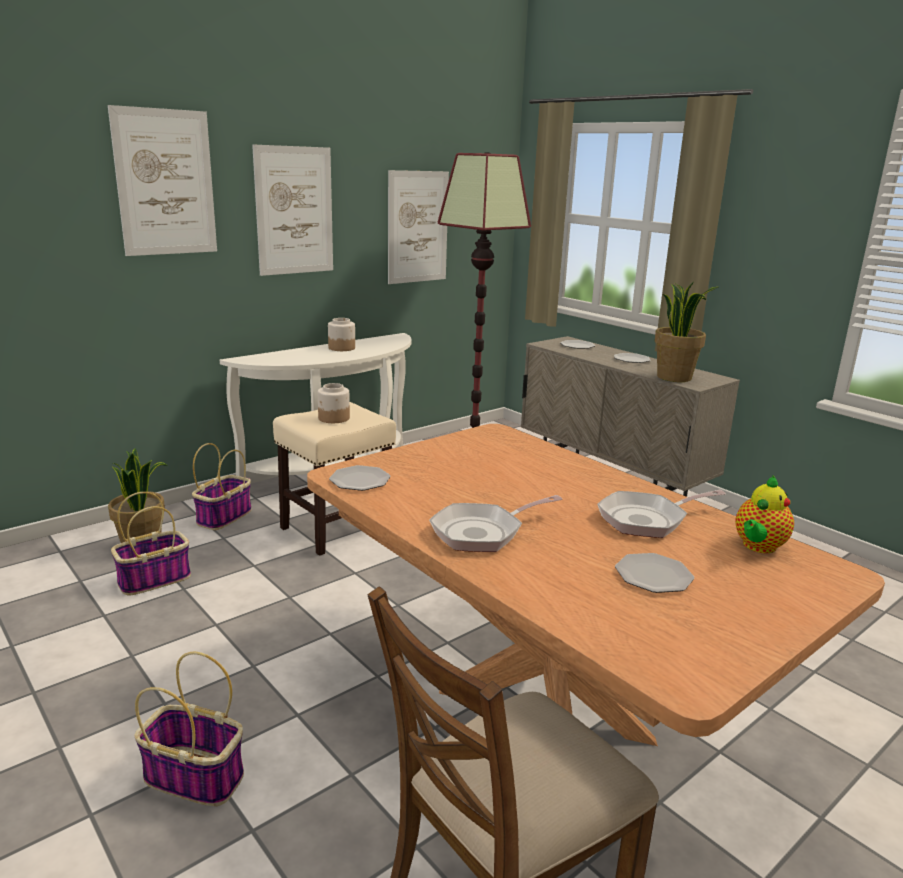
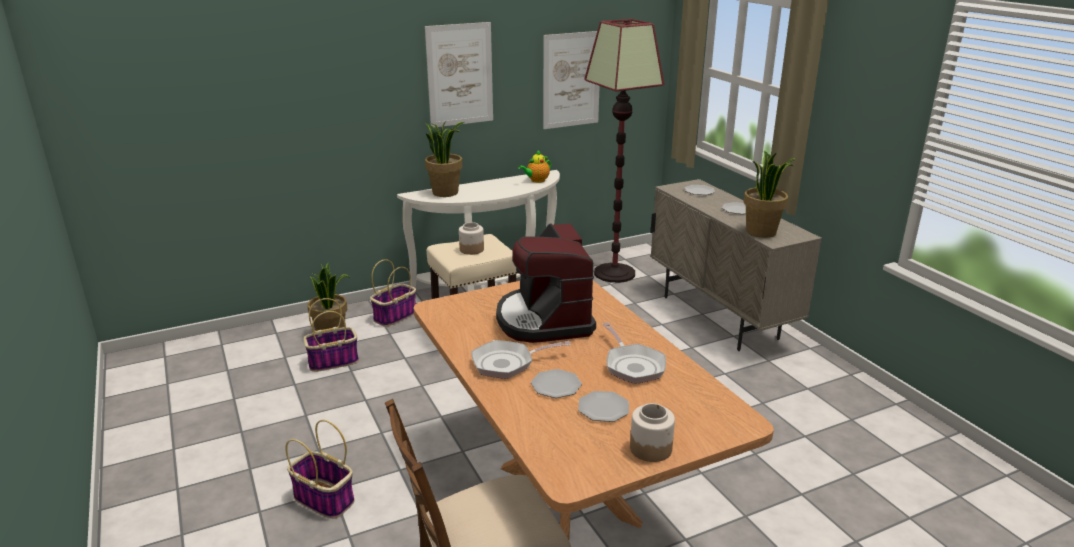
camera: 15 degrees right, 5 degrees up
picture [108,105,217,256] -> none
jar [328,318,355,351] -> jar moved to [630,403,675,462]
plate [329,465,391,491] -> plate moved to [531,369,582,398]
frying pan [597,490,726,538] -> frying pan turned 105 degrees counterclockwise [602,323,666,384]
teapot [735,476,794,553] -> teapot moved to [518,149,551,183]
none -> potted plant [425,121,465,197]
none -> coffee machine [496,223,596,343]

